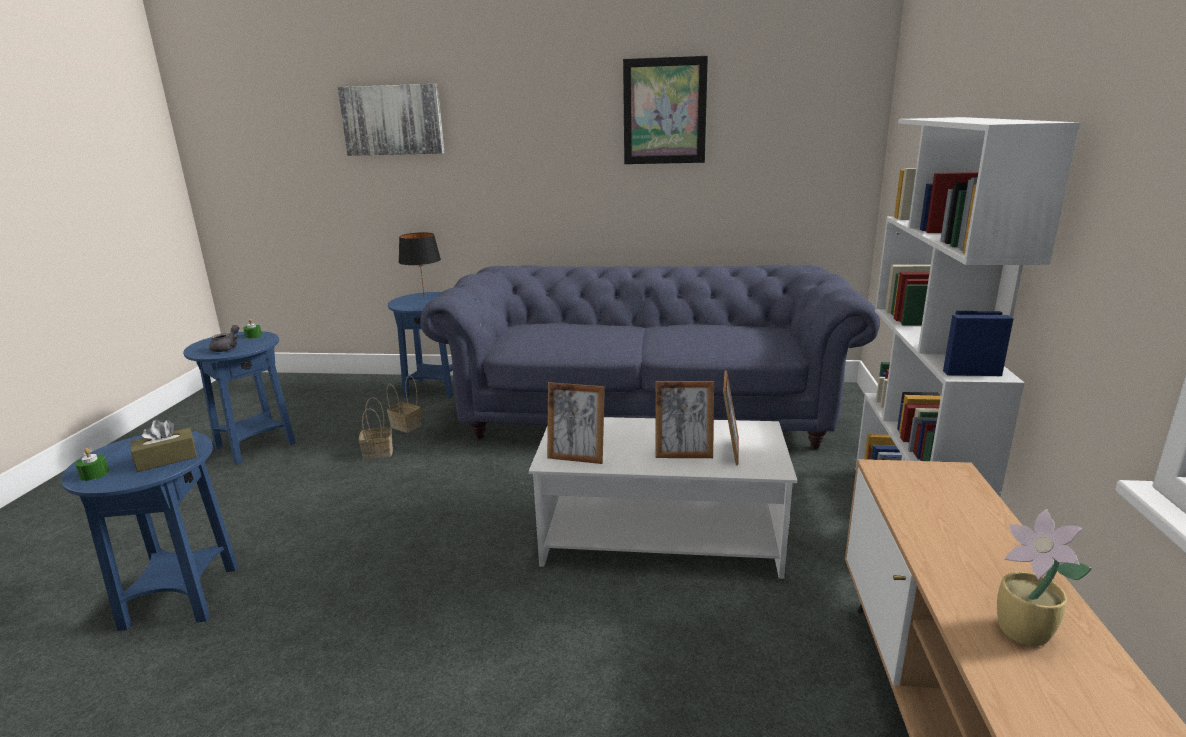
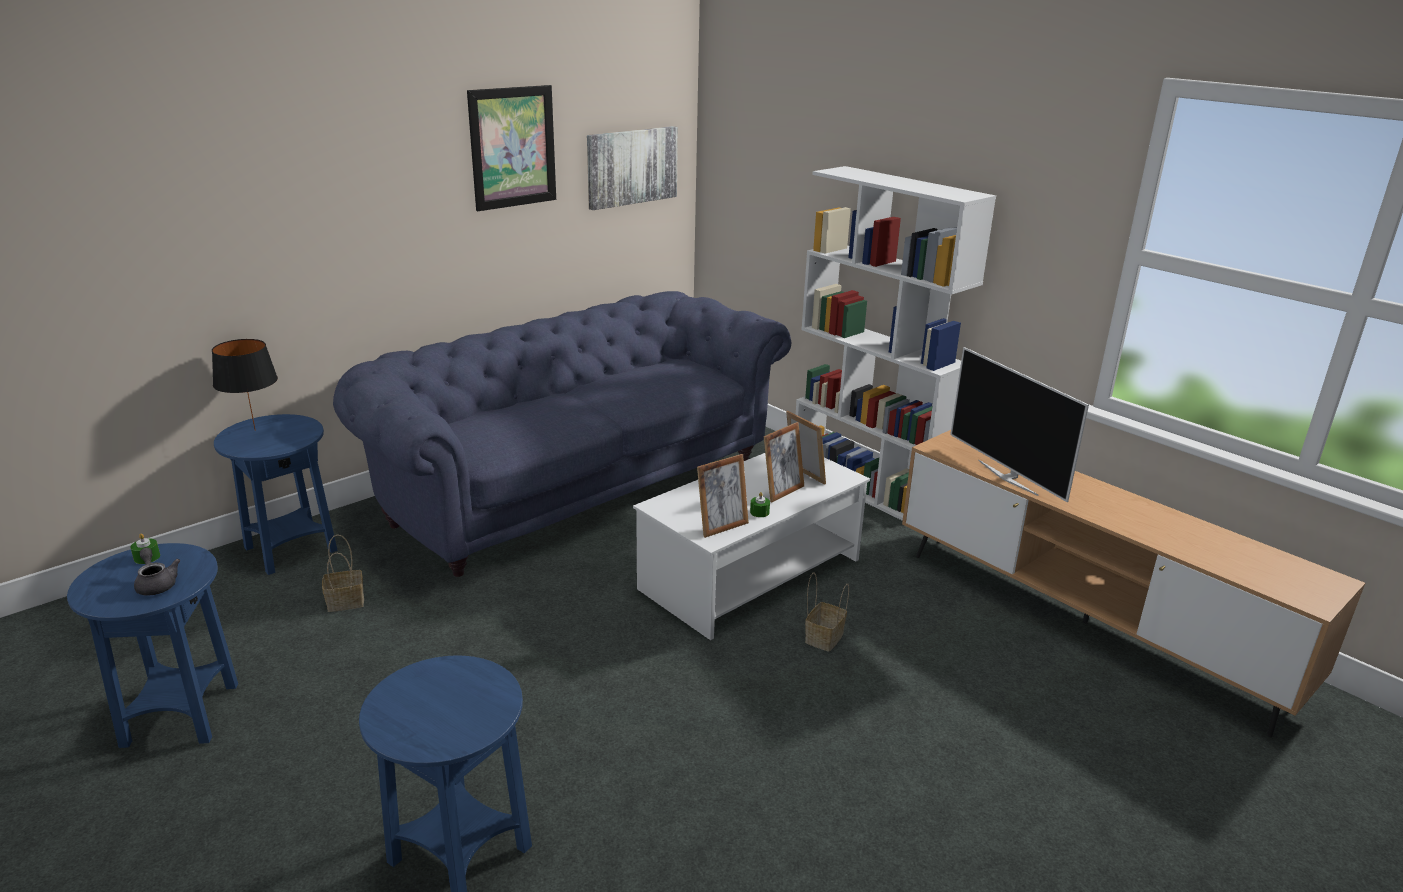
camera: 50 degrees left, 5 degrees up
green candle [75,448,109,481] -> green candle moved to [750,492,770,517]
brown tissue box [131,420,197,472] -> none
picture [337,84,444,156] -> picture moved to [587,126,678,210]
basket [359,397,393,459] -> basket moved to [805,572,849,652]
potted plant [997,509,1092,646] -> none
none -> television [950,347,1089,502]

